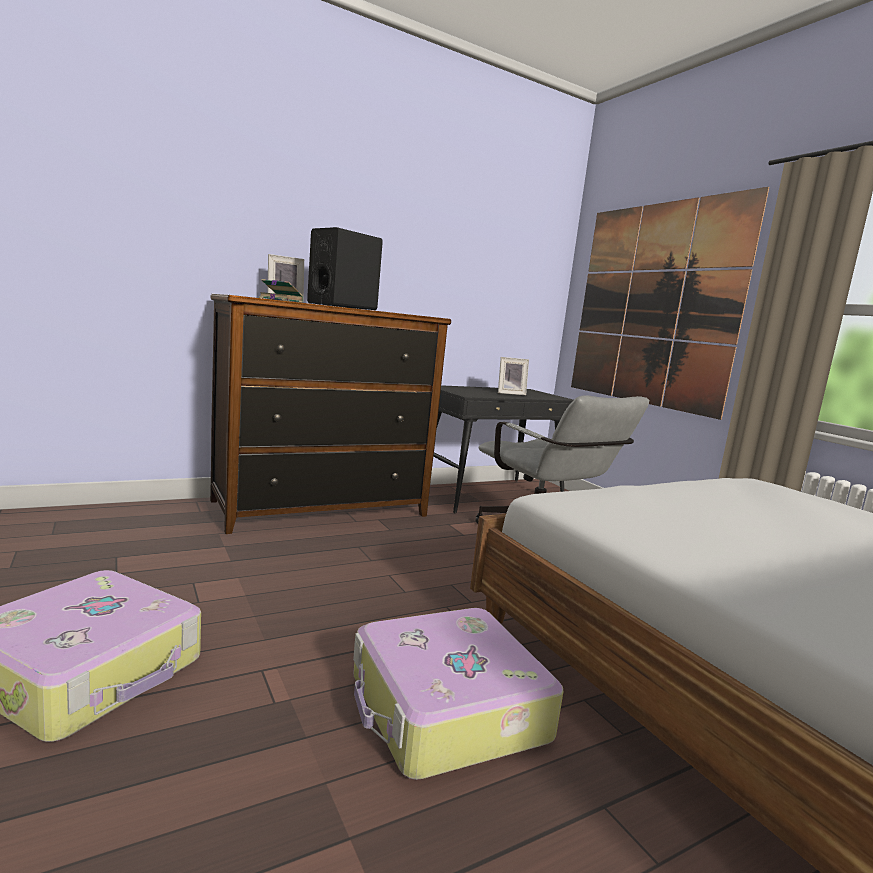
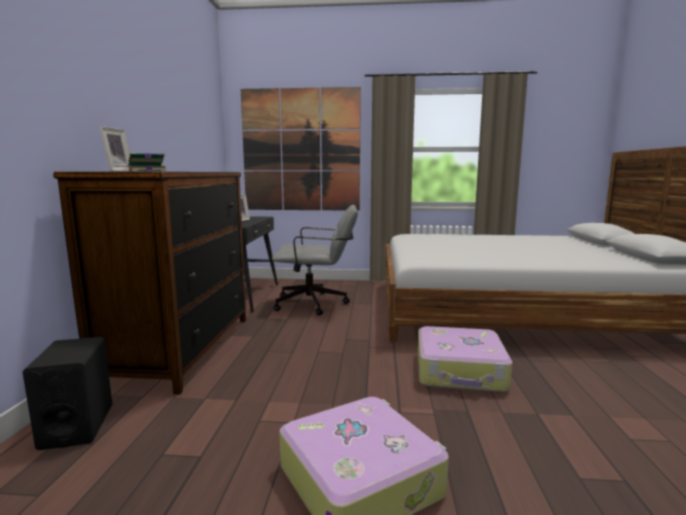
camera: 55 degrees left, 0 degrees up
black speaker [307,227,383,310] -> black speaker moved to [23,337,112,450]

